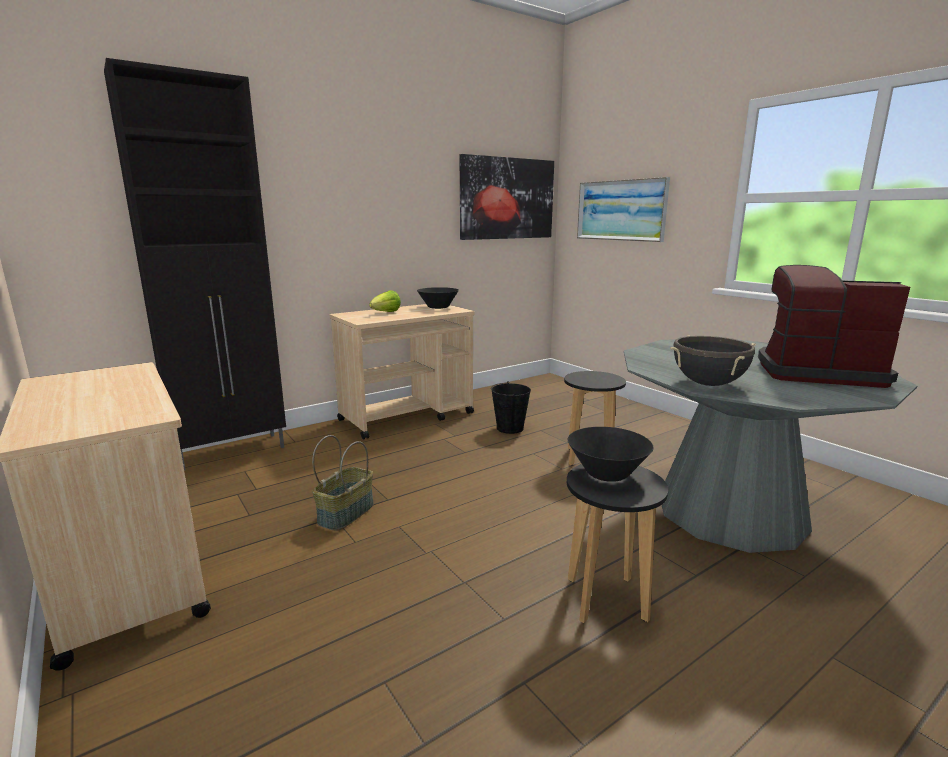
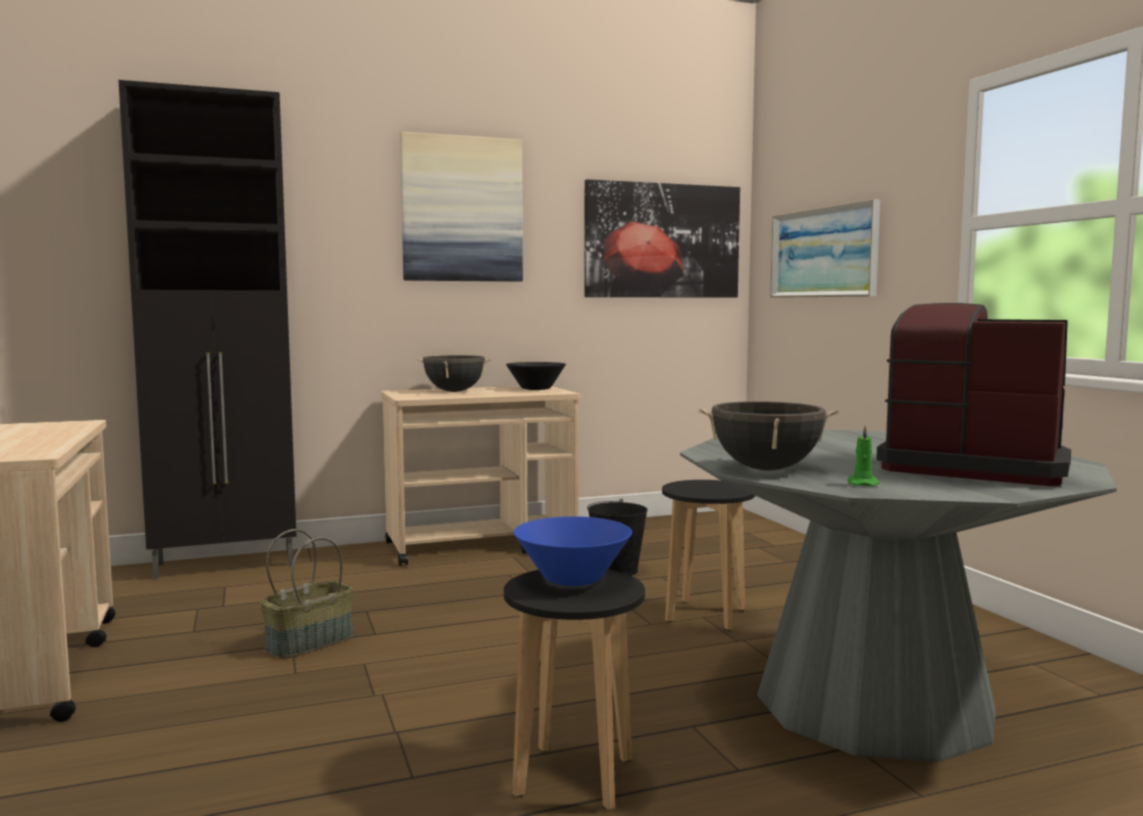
camera: 15 degrees right, 10 degrees down
lettuce [369,290,401,312] -> black cooking pot [417,355,492,392]
black bowl [568,427,654,482] -> blue bowl [514,516,632,586]
none -> picture [400,132,523,282]
none -> green candle [848,425,880,486]

